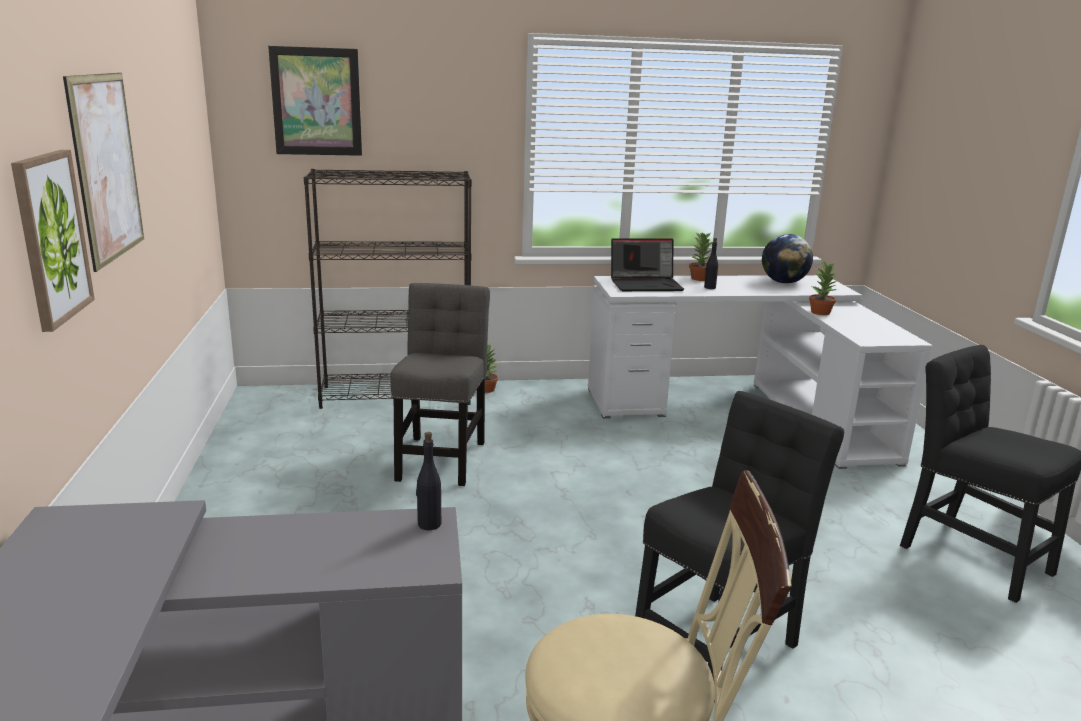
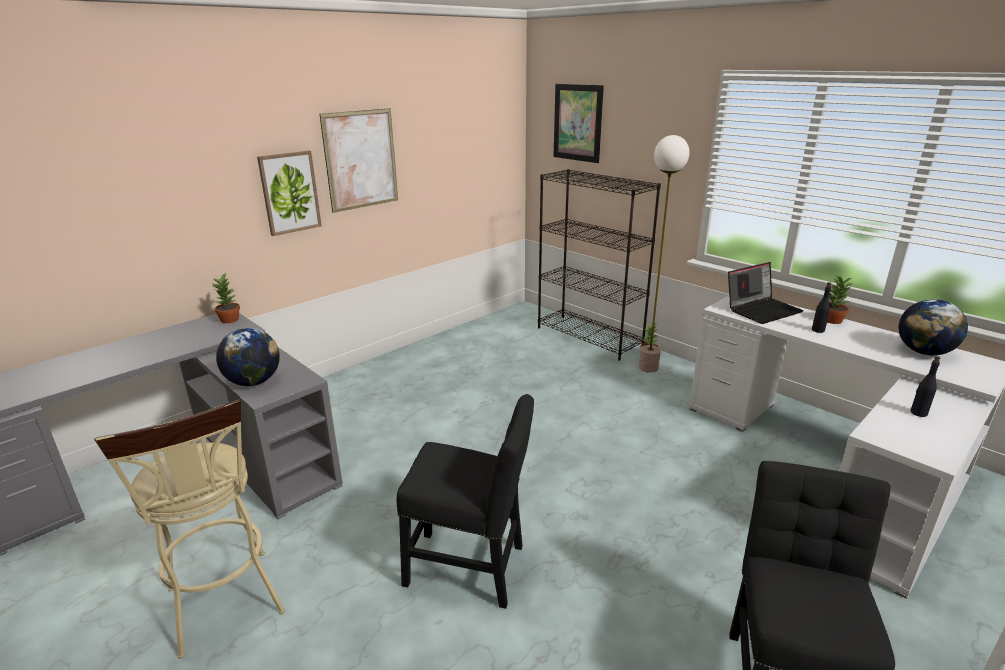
camera: 55 degrees right, 5 degrees up
grey chair [390,283,490,486] -> none
black bottle [416,432,441,530] -> black bottle moved to [910,356,940,417]
laptop [611,238,684,291] -> laptop turned 75 degrees counterclockwise [728,262,804,324]
potted plant [809,260,838,315] -> potted plant moved to [212,273,240,323]
none -> globe [216,328,280,386]
none -> floor lamp [639,135,690,373]

